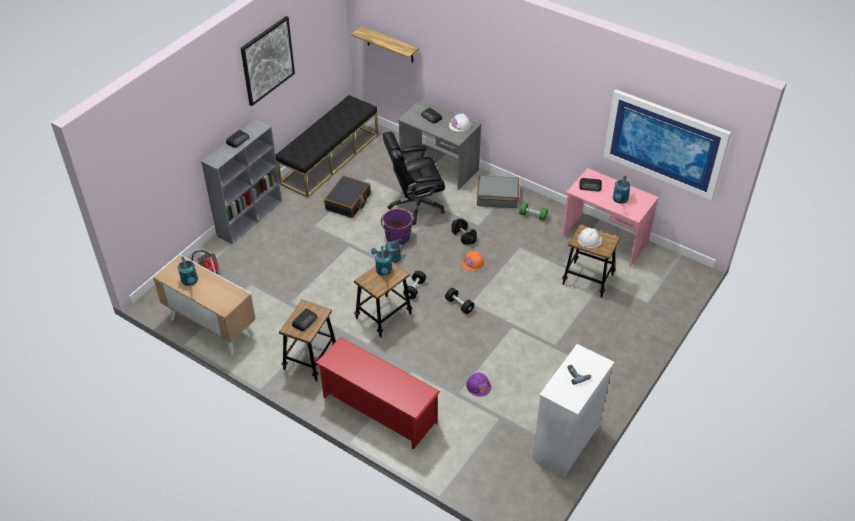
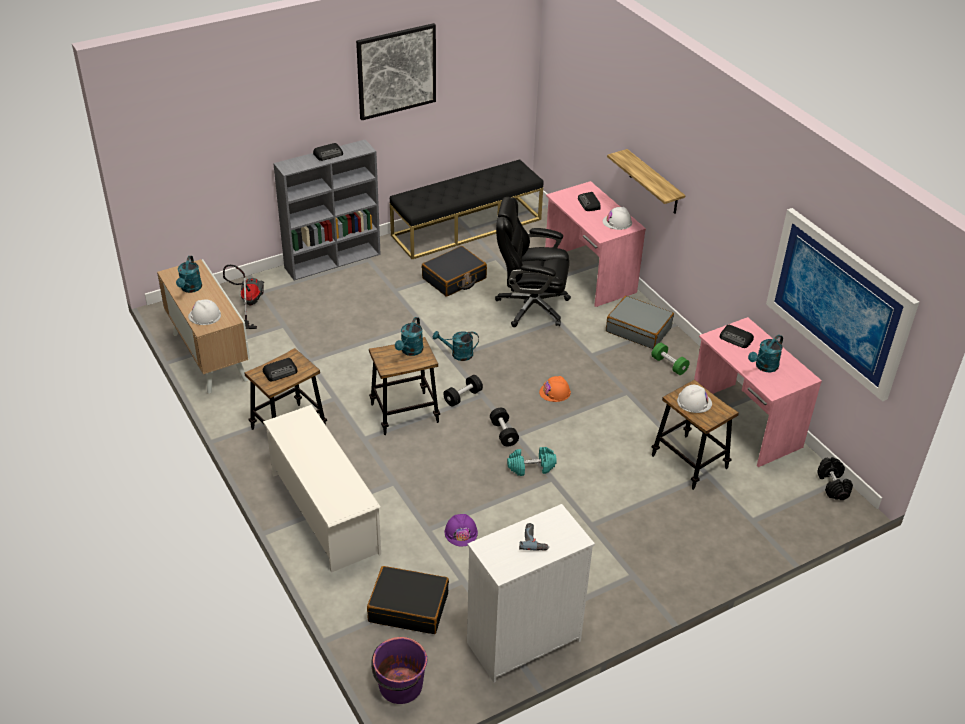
camera: 25 degrees right, 5 degrees down
red shoe rack [316,337,440,450] -> white shoe rack [263,405,381,573]
shelf [351,26,419,63] -> shelf moved to [607,149,686,214]
purple bucket [381,208,413,245] -> purple bucket moved to [371,637,427,704]
grey desk [397,99,481,190] -> pink desk [545,181,646,307]
black dumbbell [452,219,477,245] -> black dumbbell moved to [817,457,853,500]
none -> white hard hat [188,299,221,325]
none -> black suitcase [367,566,449,634]
none -> turquoise dumbbell [507,447,557,476]

